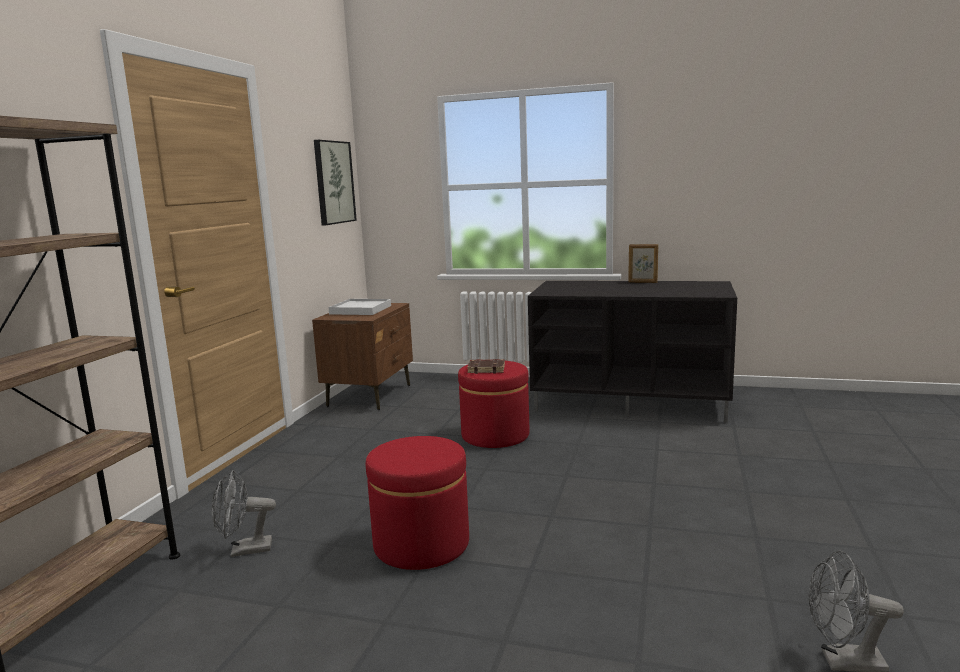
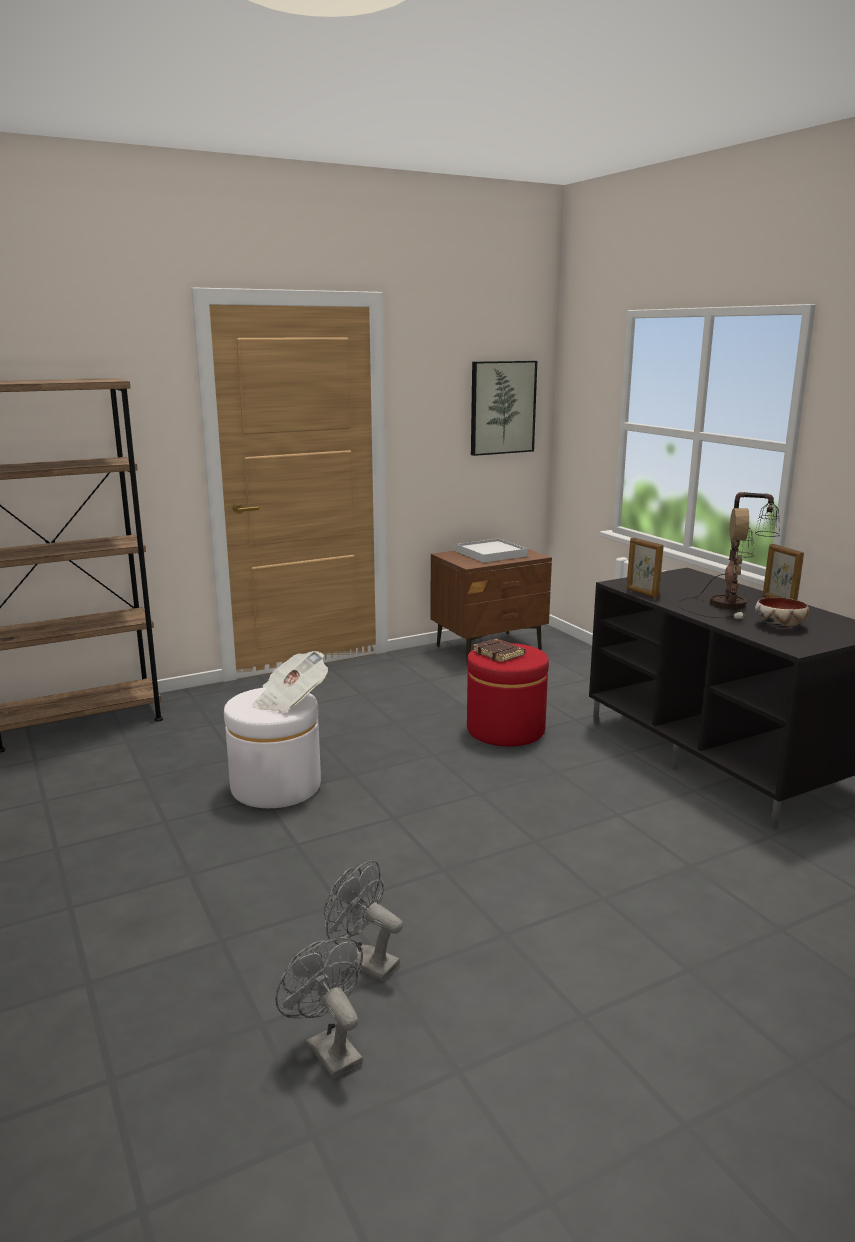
camera: 45 degrees right, 5 degrees up
grey fan [211,470,276,557] -> grey fan moved to [324,860,403,981]
red ottoman [366,436,469,570] -> white ottoman [224,687,321,808]
none -> newspaper [252,651,328,712]
none -> picture frame [626,538,663,598]
none -> table lamp [676,492,780,619]
none -> bowl [755,597,809,628]

